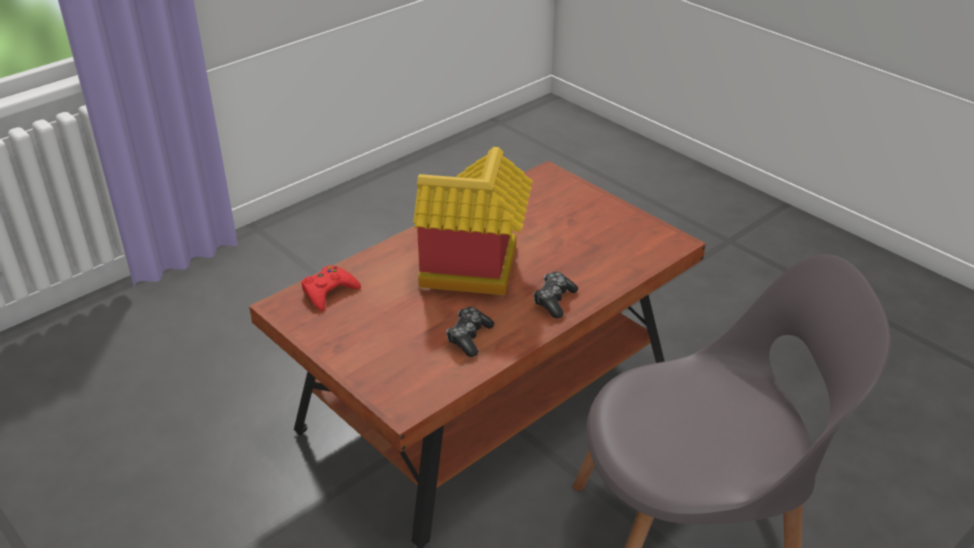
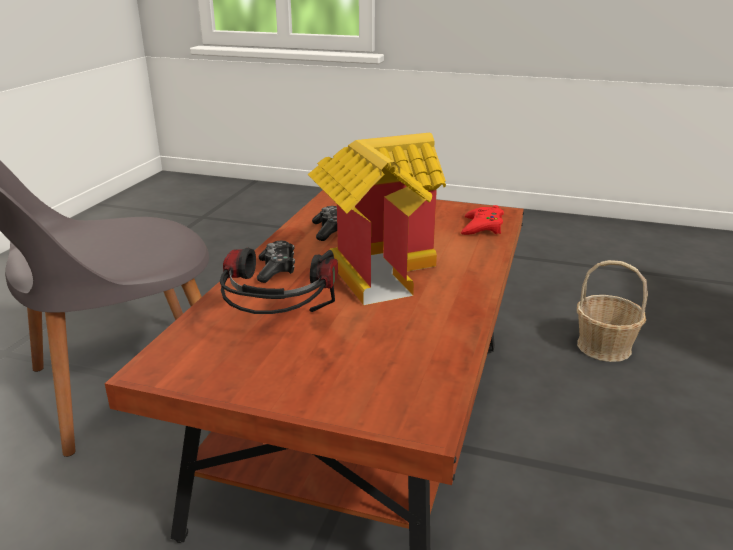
camera: 150 degrees right, 10 degrees down
none -> headphones [220,248,338,314]
none -> basket [577,260,648,362]

